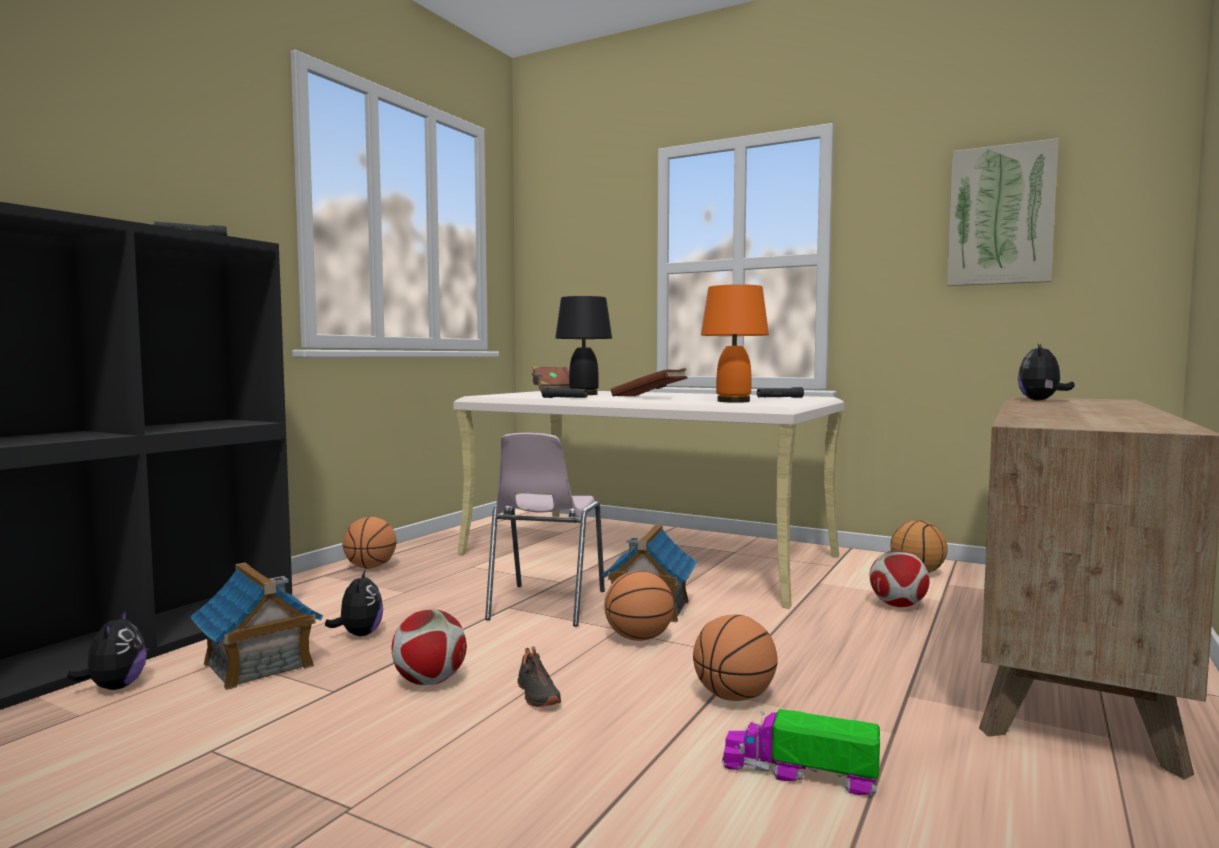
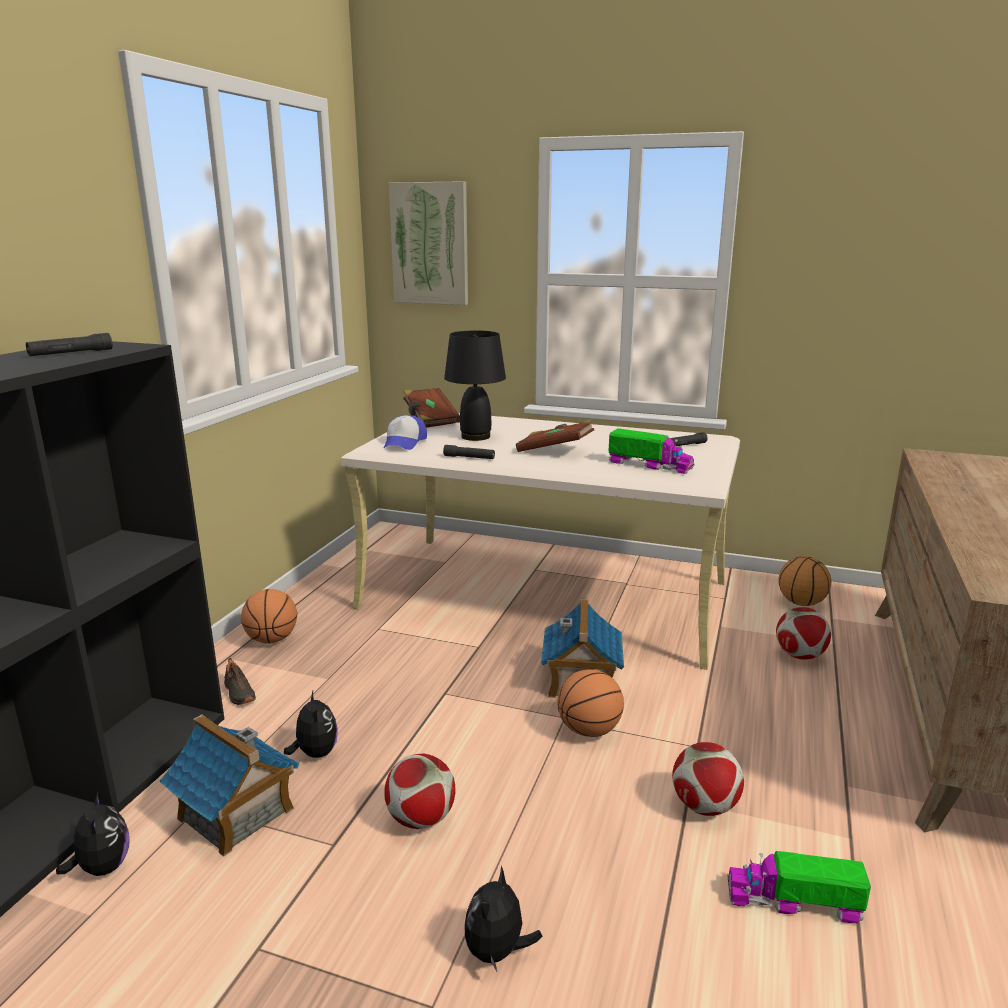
camera: 10 degrees left, 15 degrees up
pink chair [485,433,605,627] -> none
black shoe [518,646,561,707] -> black shoe moved to [224,658,256,705]
basketball [693,615,778,701] -> football [672,742,744,816]
orange table lamp [701,284,769,403] -> toy truck [609,428,695,474]
picture [947,138,1059,286] -> picture moved to [389,181,468,305]
plush toy [1018,344,1075,401] -> plush toy moved to [464,866,543,971]
none -> cap [384,415,427,450]

